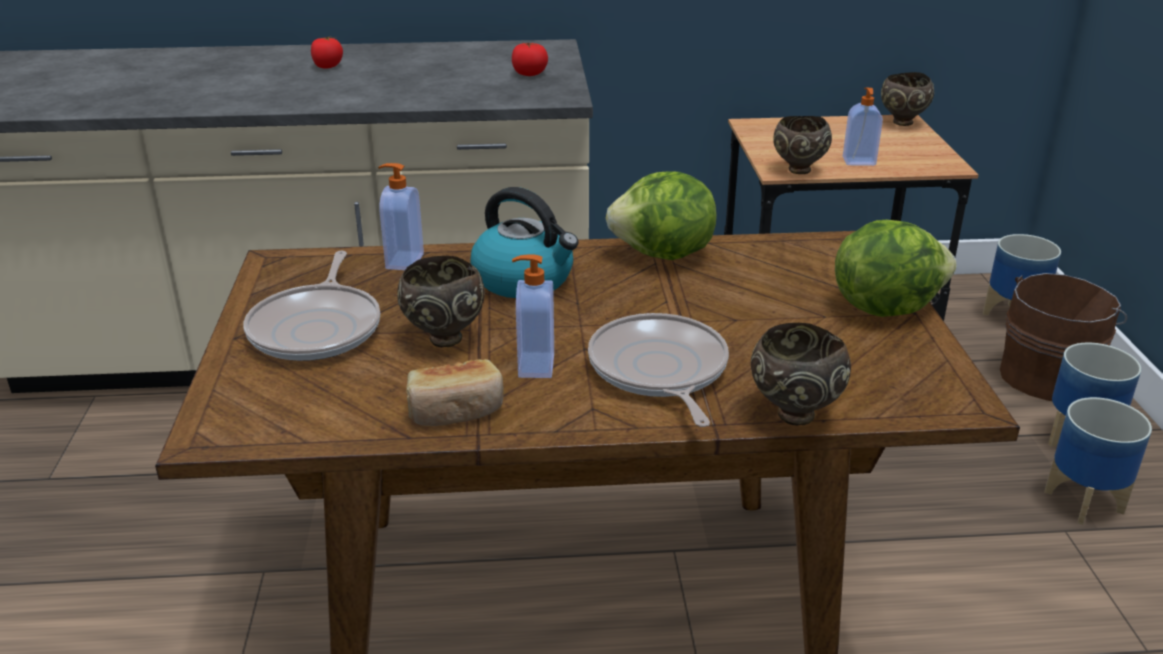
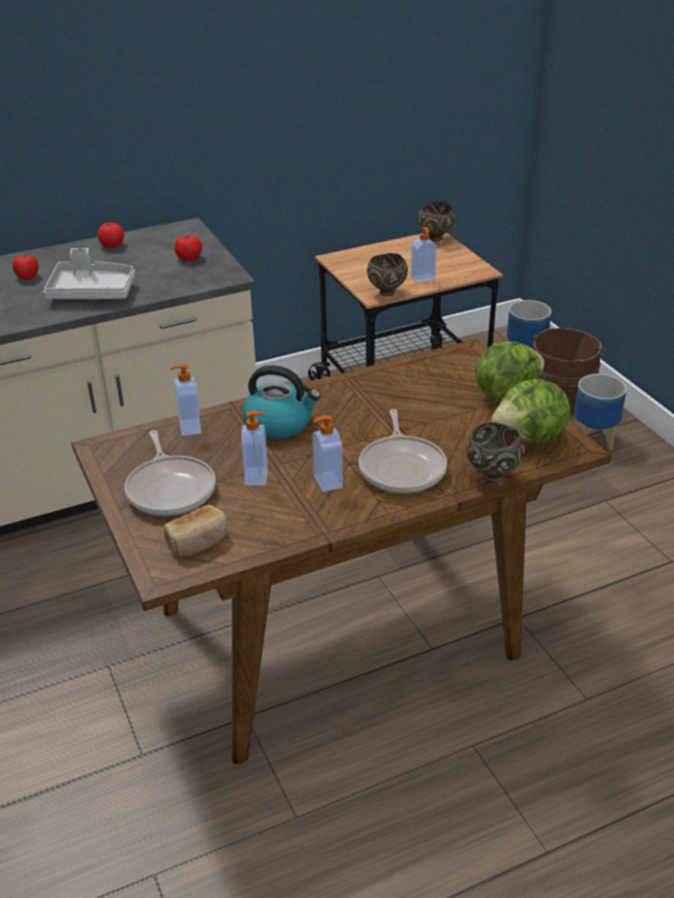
camera: 20 degrees left, 5 degrees up
brown bowl [397,256,485,347] -> soap dispenser [241,411,268,486]
bread [406,359,504,426] -> bread moved to [164,505,227,557]
frying pan [588,313,729,427] -> frying pan turned 150 degrees counterclockwise [359,409,447,493]
lettuce [606,171,716,260] -> lettuce moved to [492,379,570,444]
planter [1044,397,1152,525] -> none
none -> grey tray [43,248,135,299]
none -> tomato [98,223,124,248]

